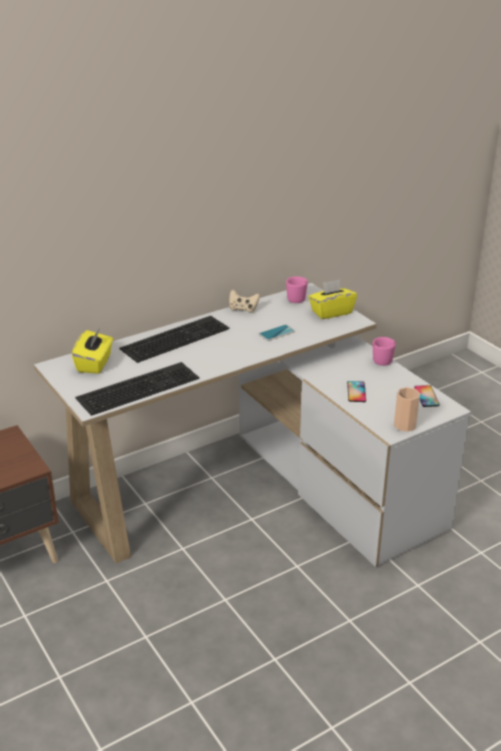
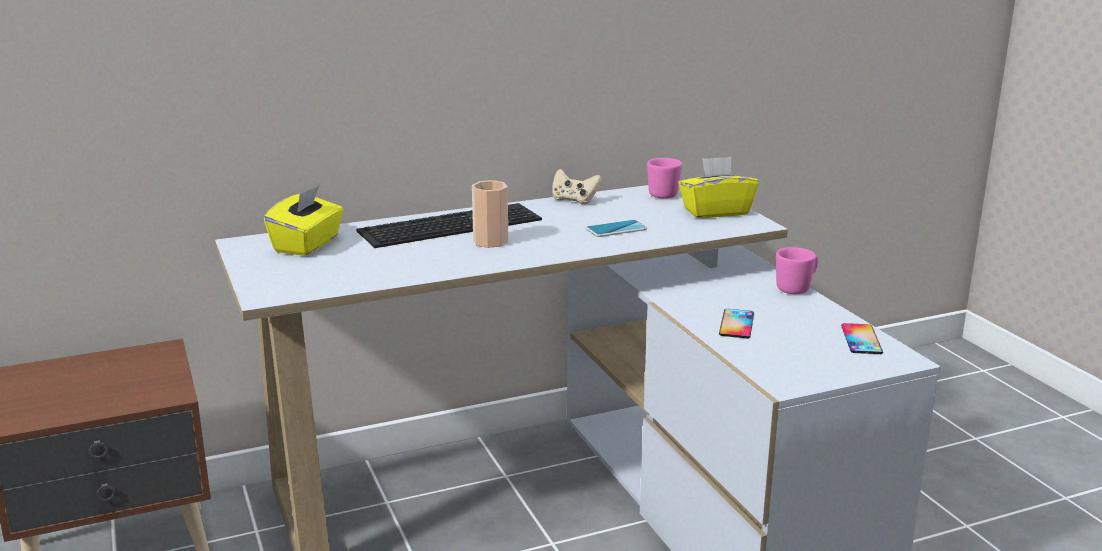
camera: 10 degrees right, 10 degrees down
keyboard [75,362,199,416] -> none
cup [394,387,420,432] -> cup moved to [472,180,508,248]

